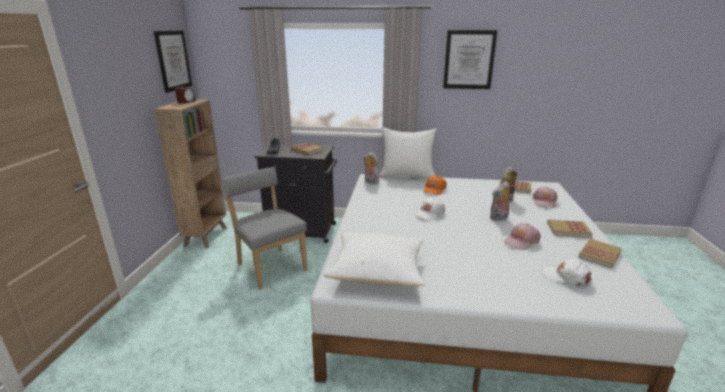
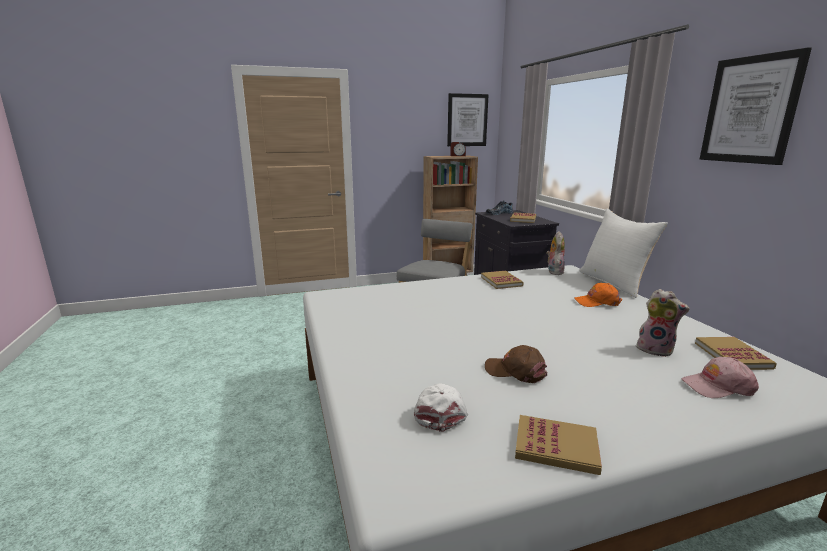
camera: 65 degrees right, 5 degrees down
white pillow [323,233,426,286] -> none
white cap [415,198,445,220] -> none
plush toy [490,181,510,221] -> none
pink cap [504,223,541,250] -> brown cap [485,345,547,383]
book [547,219,593,238] -> book moved to [481,271,524,289]

